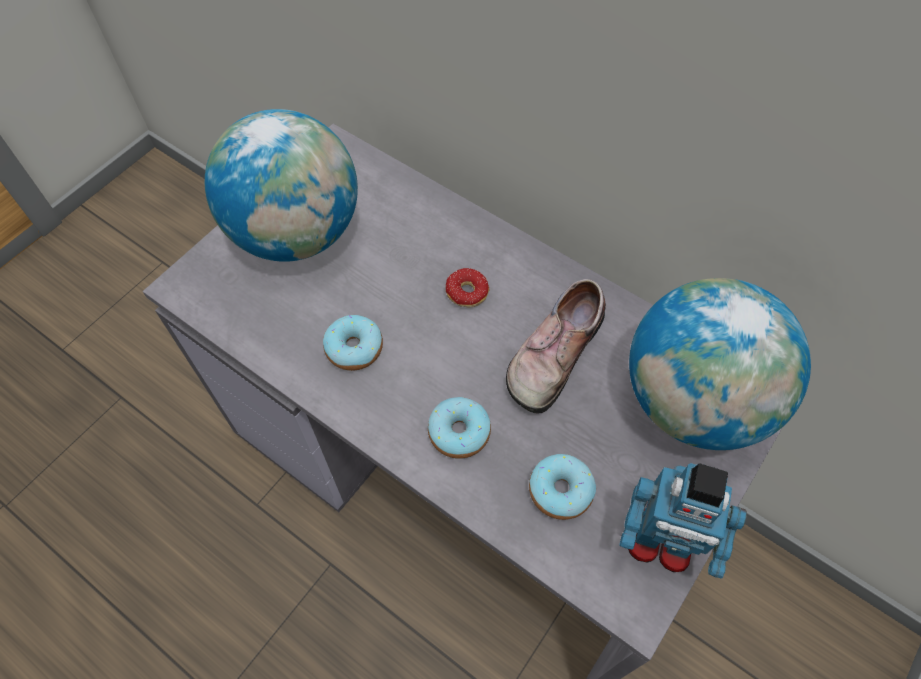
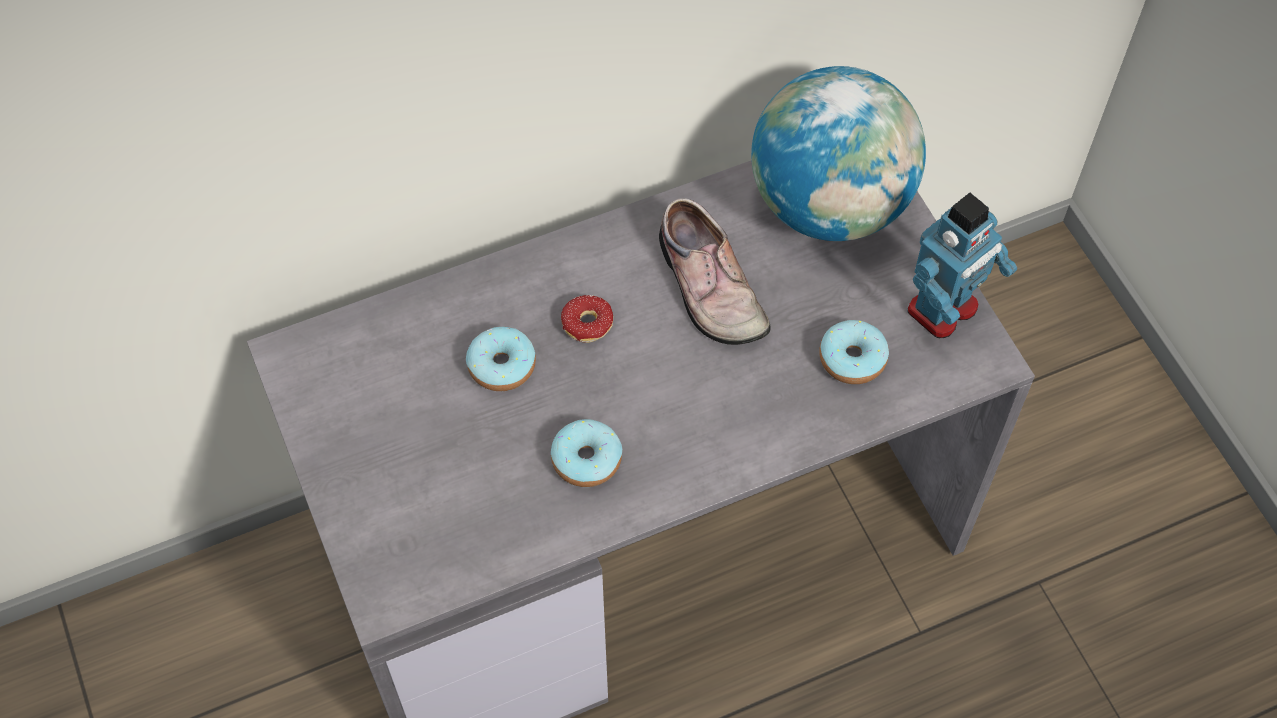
camera: 60 degrees left, 0 degrees up
globe [205,109,358,262] -> none
donut [428,397,491,459] -> donut moved to [466,327,536,391]

